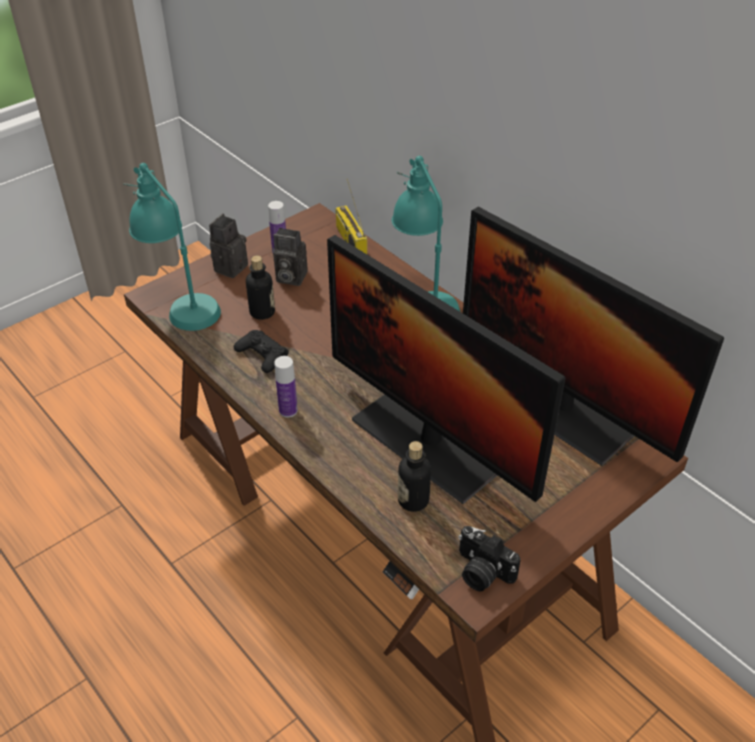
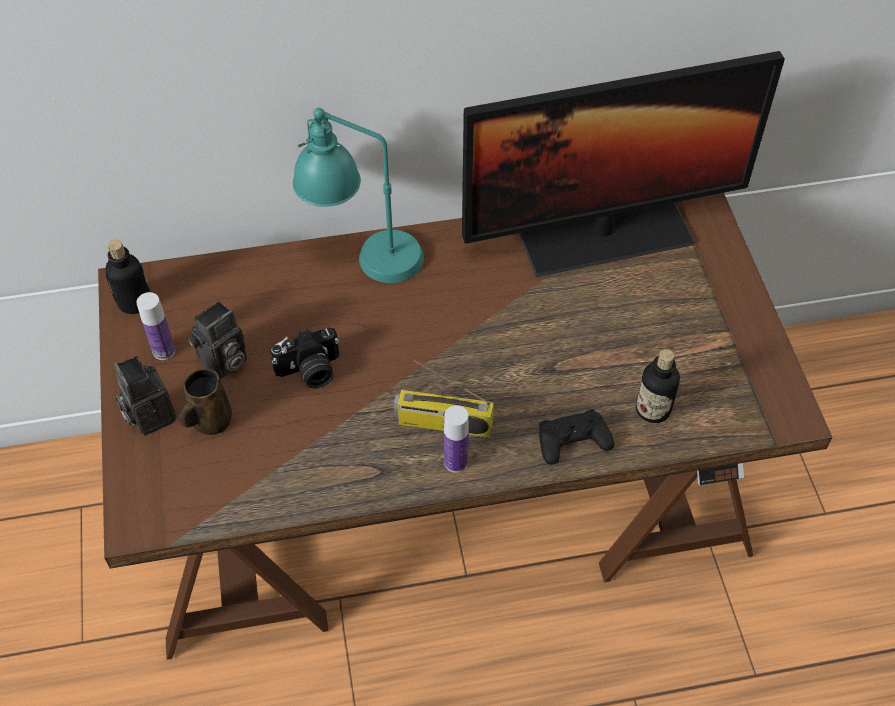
camera: 60 degrees left, 10 degrees up
turquoise table lamp [123,163,221,331] -> none
black game controller [234,330,289,373] -> black game controller moved to [539,409,614,464]
bottle [246,256,275,320] -> bottle moved to [105,240,150,314]
monitor [327,235,565,504] -> none
radio [336,179,367,254] -> radio moved to [394,360,494,437]
camera [458,526,521,591] -> camera moved to [270,328,339,388]
none -> brown mug [179,368,232,435]

